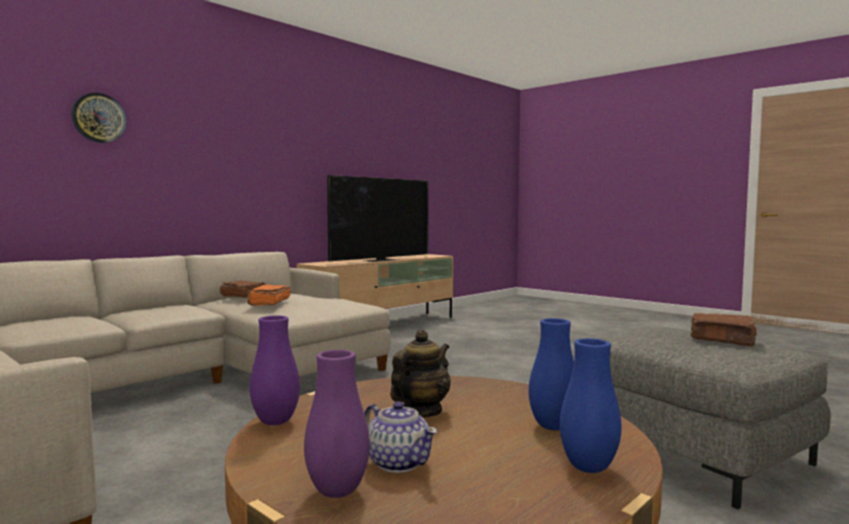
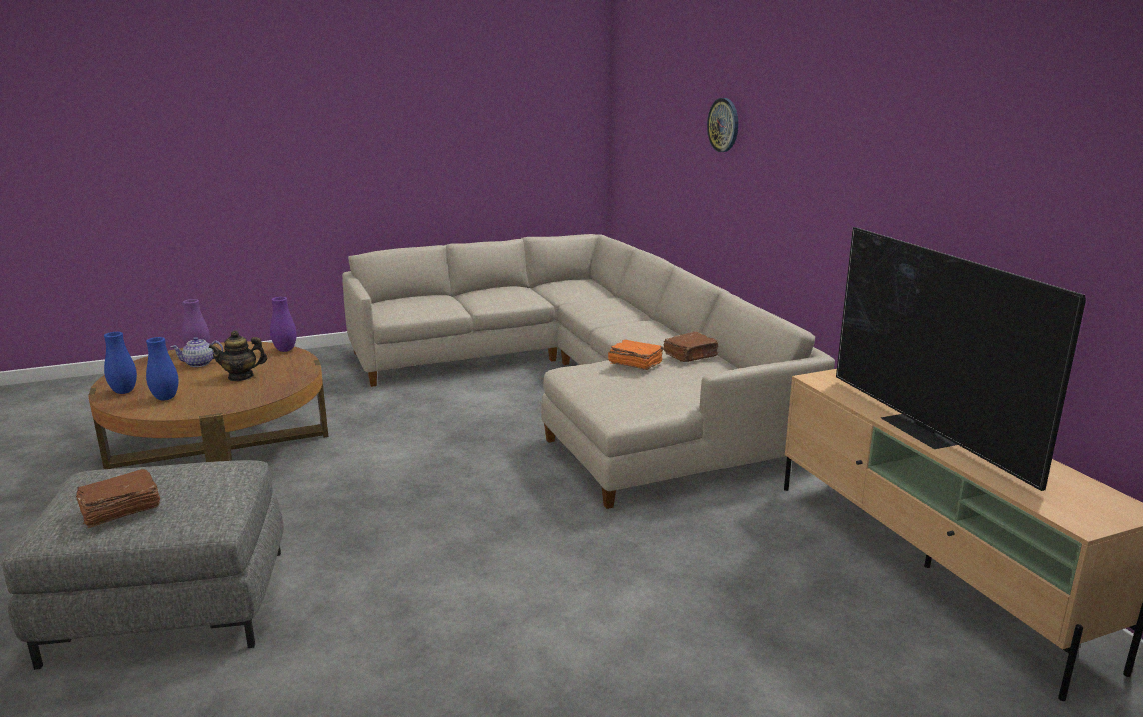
camera: 115 degrees right, 15 degrees up
teapot [390,330,451,417] -> teapot turned 105 degrees clockwise [208,331,267,381]

